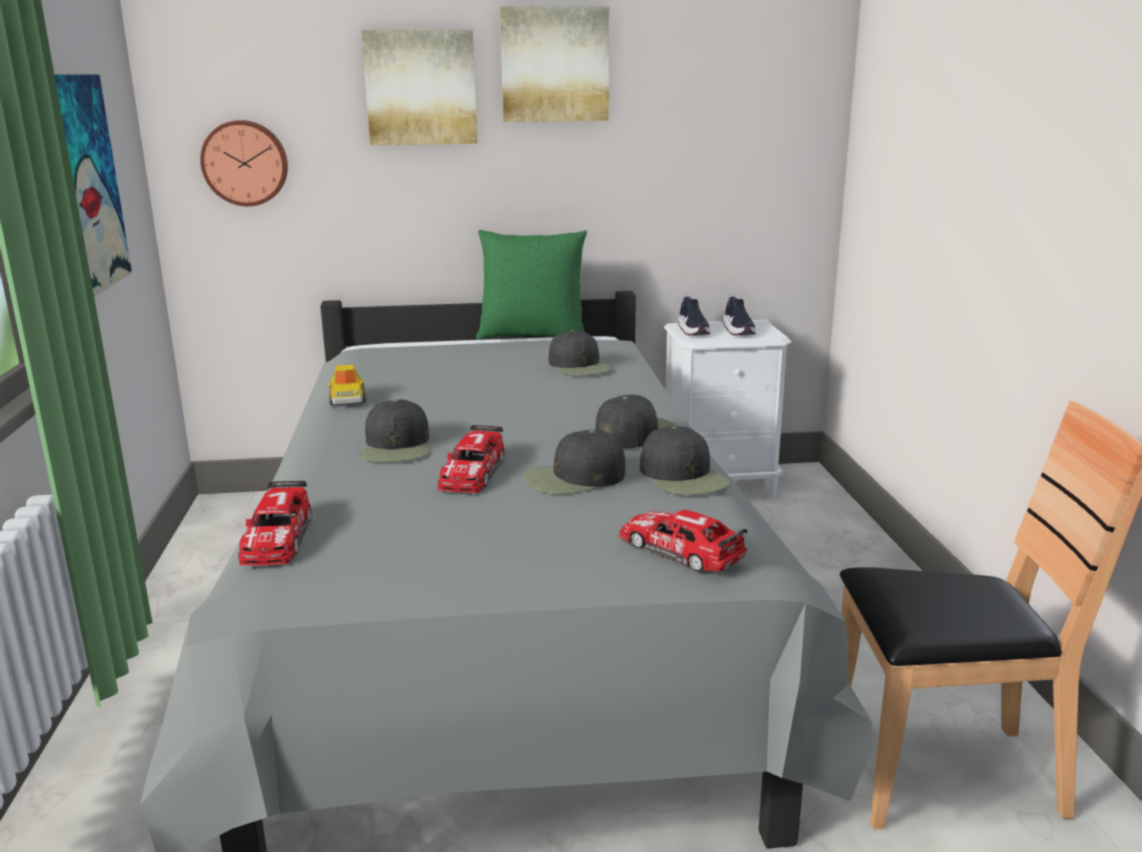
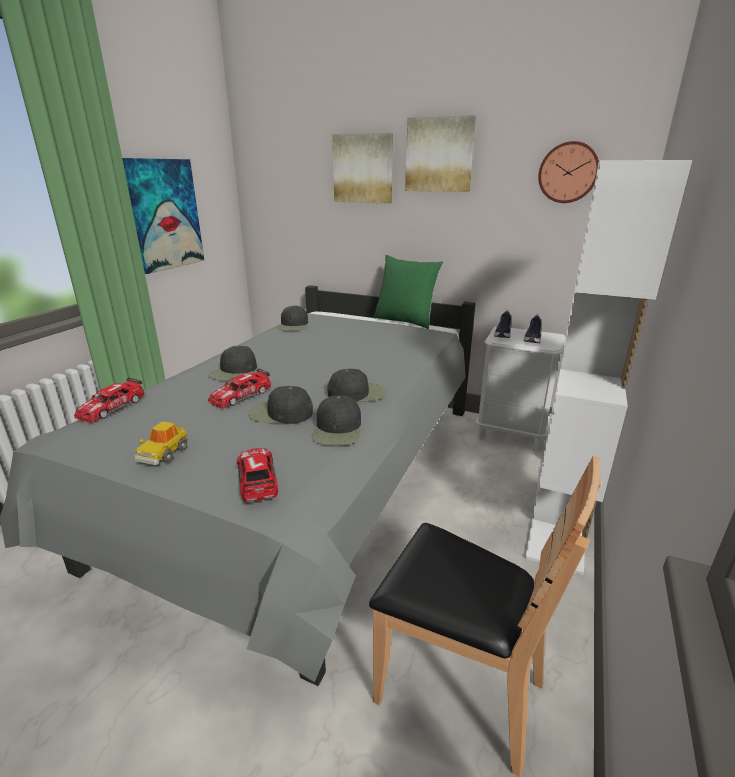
camera: 30 degrees right, 5 degrees up
wall clock [200,120,288,206] -> wall clock moved to [538,141,599,203]
toy car [328,365,366,405] -> toy car moved to [134,422,188,465]
black cap [549,330,612,376] -> black cap moved to [277,306,308,331]
none -> white bookcase [525,160,692,575]

